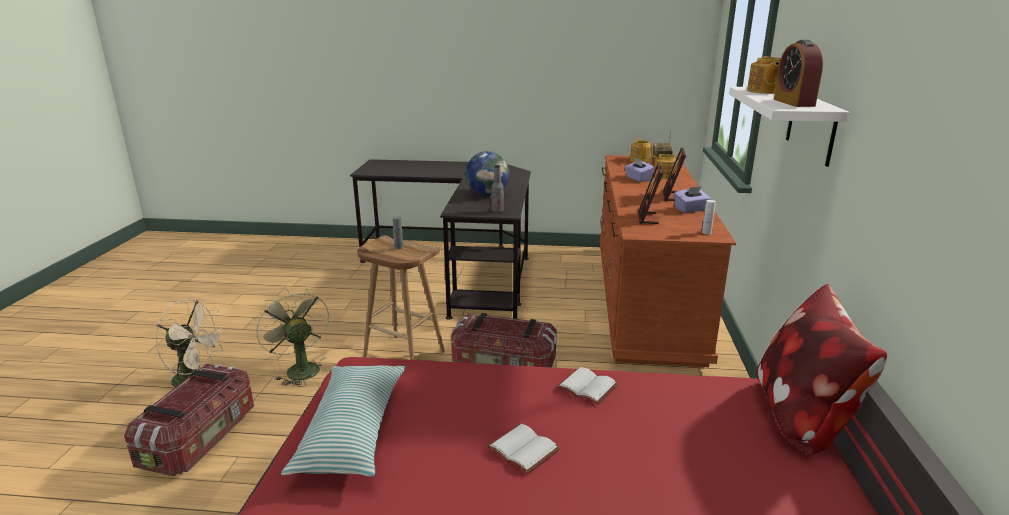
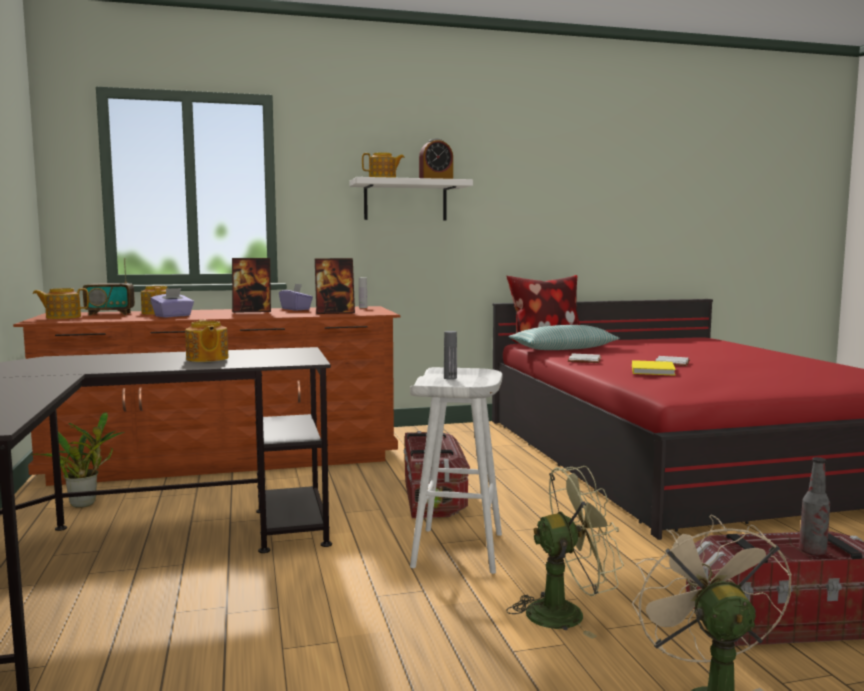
camera: 110 degrees left, 15 degrees down
green fan [254,289,329,387] -> green fan turned 135 degrees counterclockwise [506,466,624,639]
pillow [281,365,405,477] -> pillow moved to [509,325,620,350]
brown stool [357,235,445,360] -> white stool [410,367,502,574]
globe [465,151,509,196] -> teapot [185,320,229,362]
bottle [491,165,504,213] -> bottle moved to [799,457,830,555]
none -> potted plant [30,412,125,507]
none -> yellow book [632,360,676,376]

